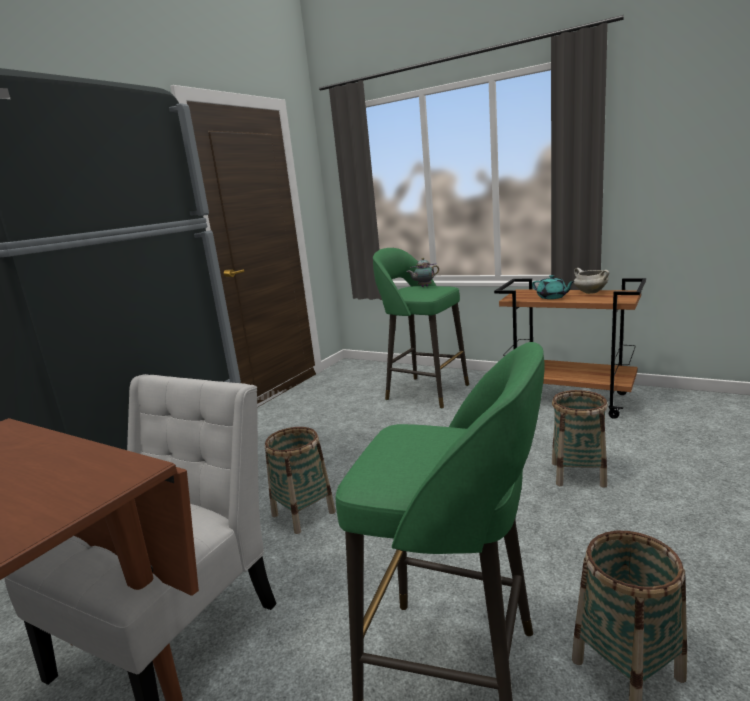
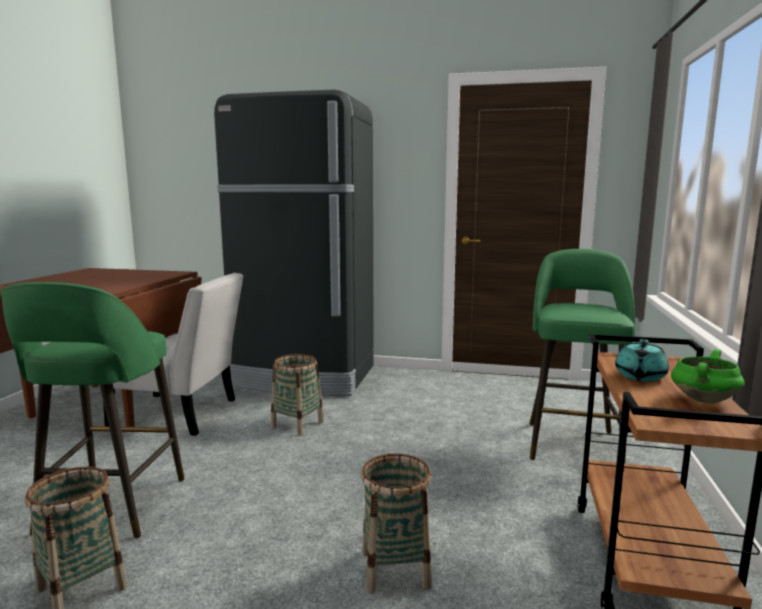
camera: 70 degrees right, 5 degrees down
teapot [407,258,439,287] -> none
white cooking pot [574,268,609,294] -> green cooking pot [671,349,745,404]

